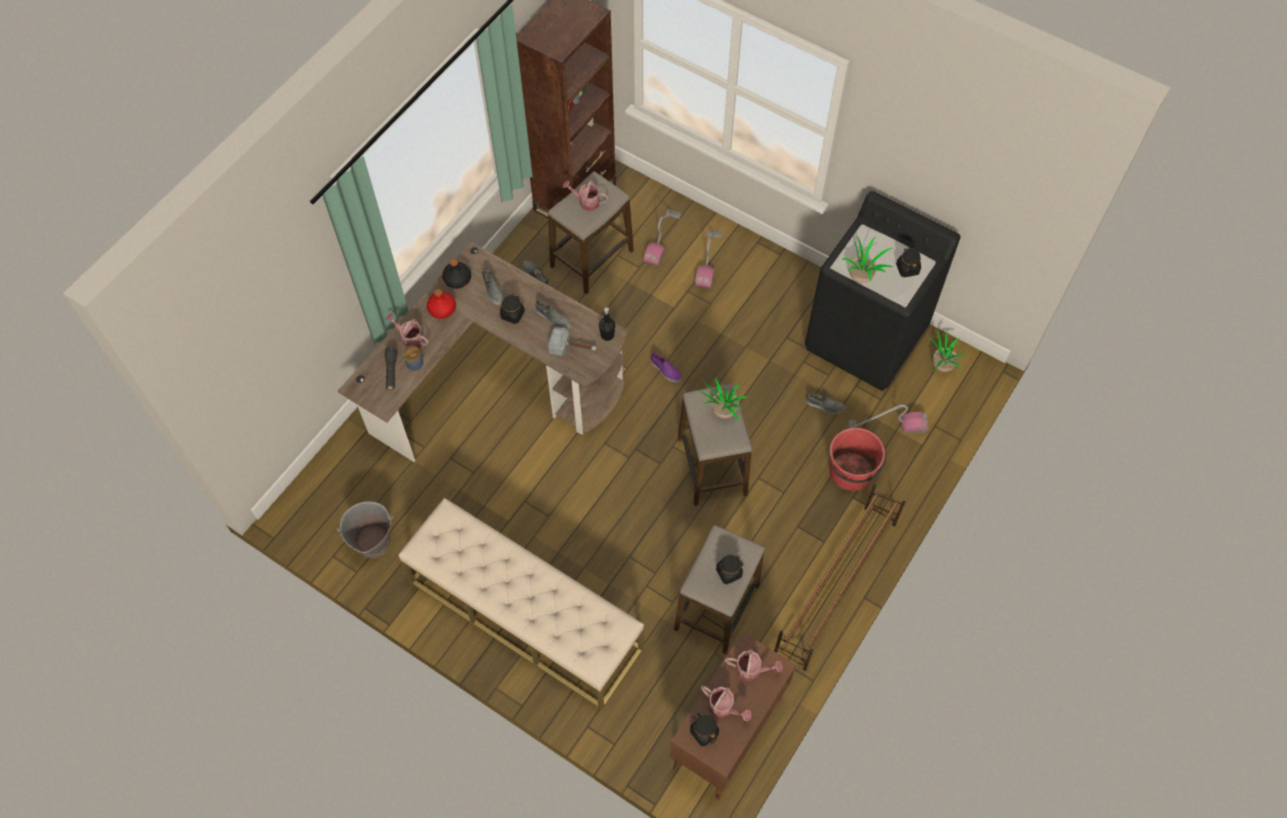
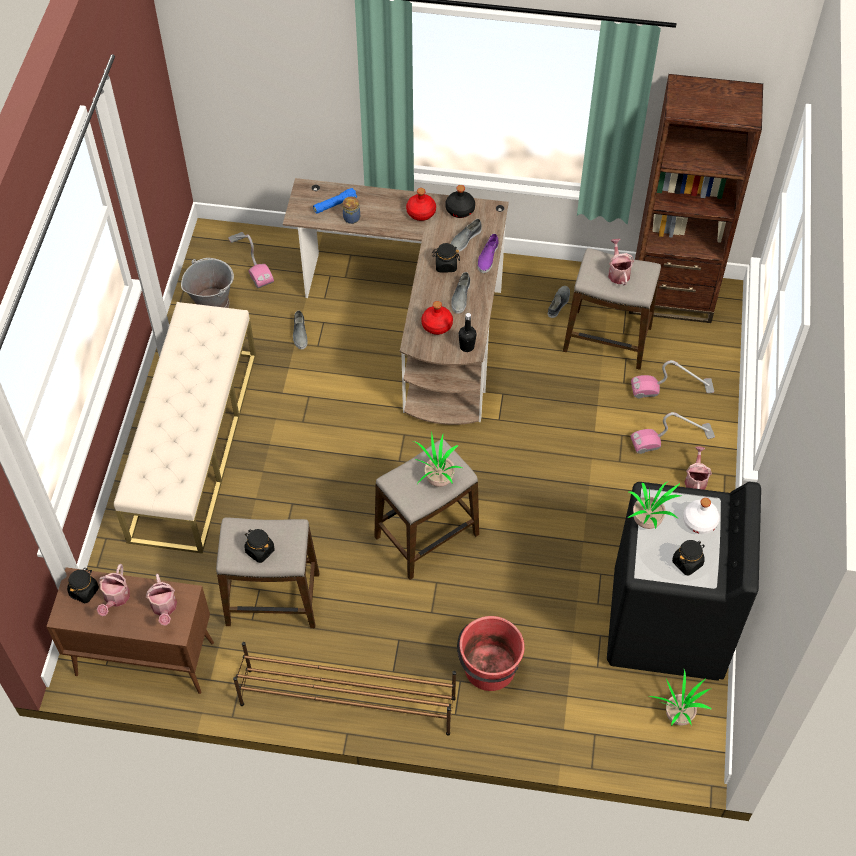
camera: 65 degrees right, 5 degrees down
black flashlight [385,347,397,390] -> blue flashlight [313,188,357,214]
watering can [386,313,429,348] -> watering can moved to [685,446,712,490]
hammer [548,327,596,356] -> red bottle [421,301,453,335]
purple shoe [651,352,682,382] -> purple shoe moved to [478,234,499,273]
grey shoe [806,393,846,414] -> grey shoe moved to [293,311,307,349]
vacuum cleaner [848,404,928,433] -> vacuum cleaner moved to [228,232,274,288]
none -> white bottle [683,498,720,534]

